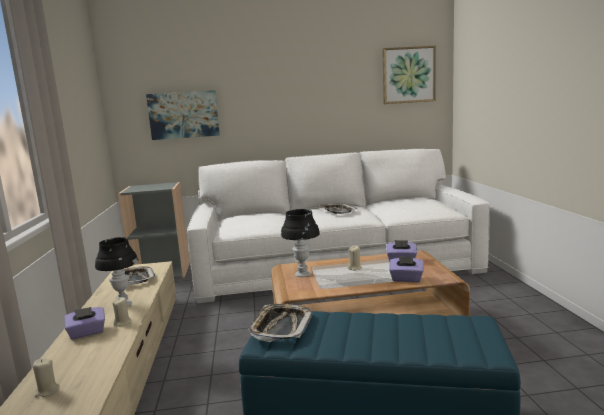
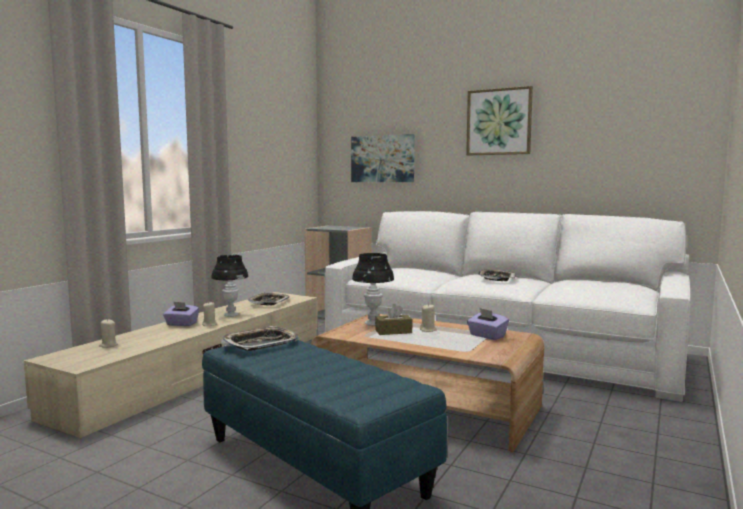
camera: 35 degrees right, 5 degrees down
picture [382,46,436,104] -> picture moved to [466,86,533,155]
purple tissue box [389,256,424,282] -> none
none -> brown tissue box [375,304,412,335]

